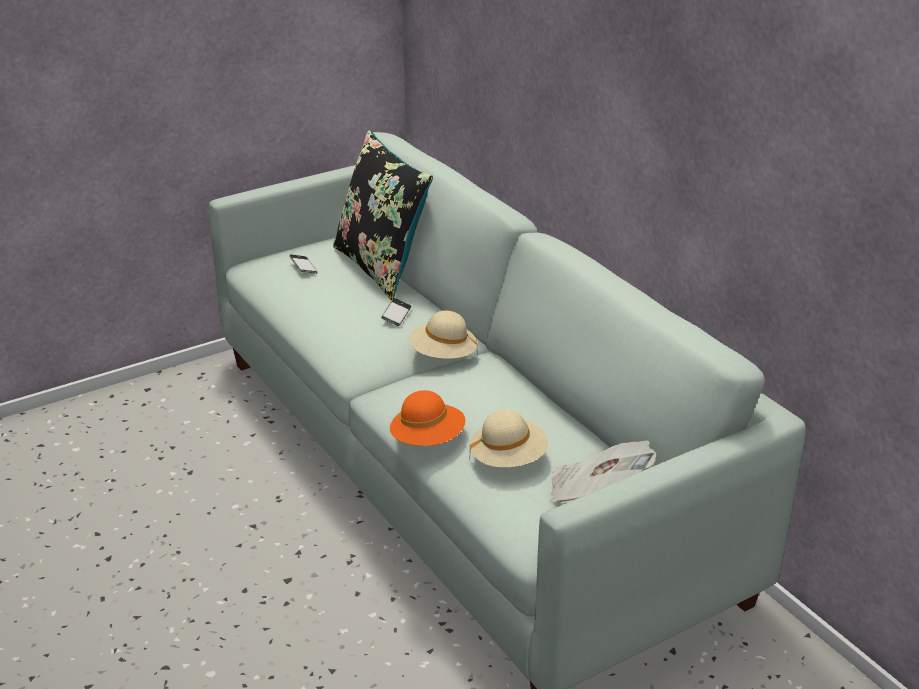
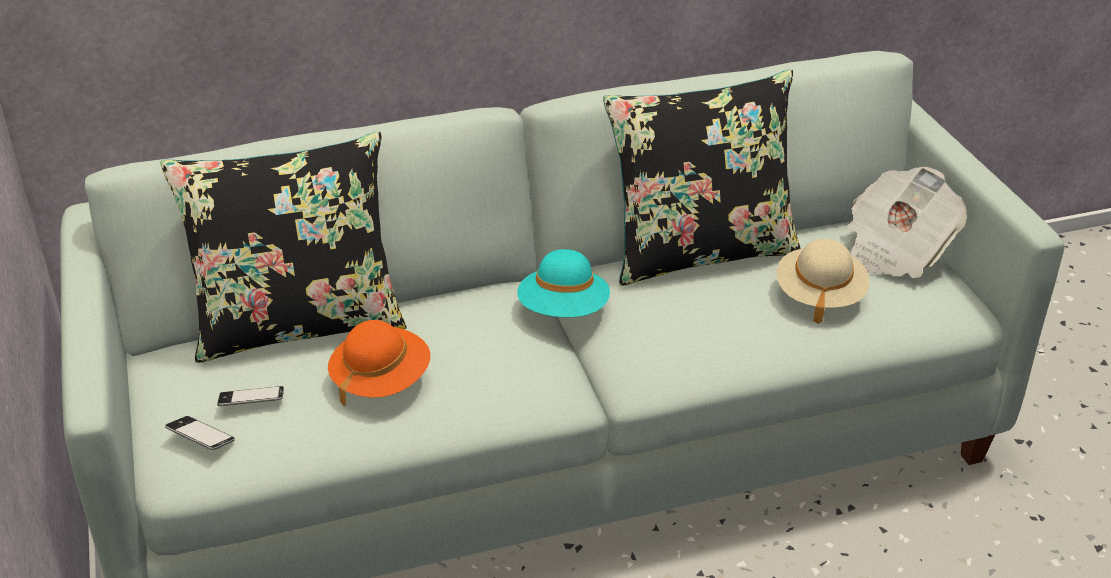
camera: 75 degrees left, 5 degrees up
phone [381,298,411,326] -> phone moved to [165,416,235,450]
orange hat [390,390,465,446] -> orange hat moved to [328,320,430,407]
beige hat [409,311,478,359] -> turquoise hat [517,249,610,317]
none -> black pillow [603,69,801,286]

